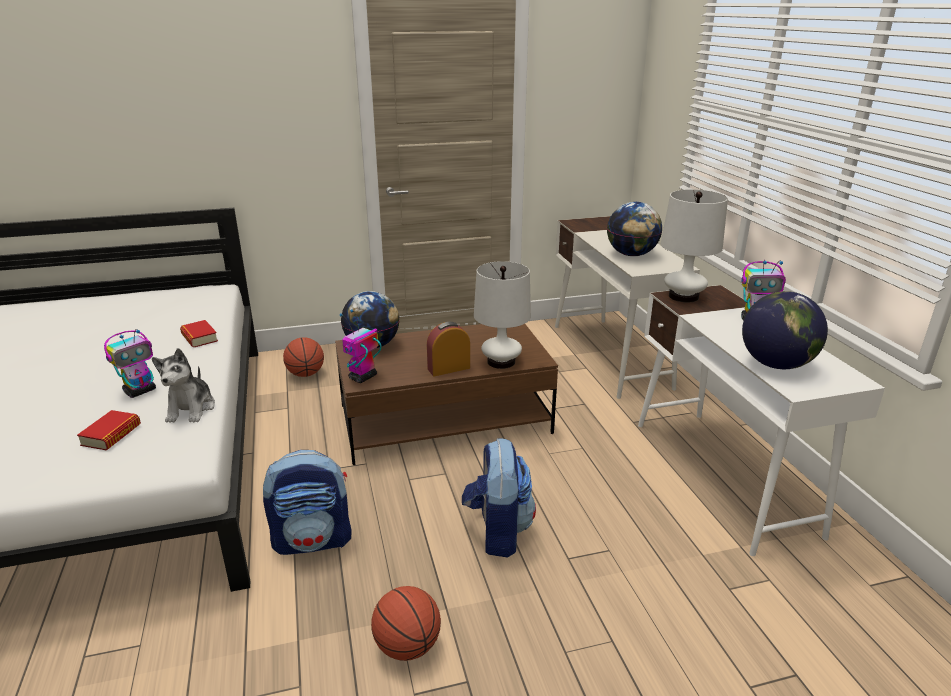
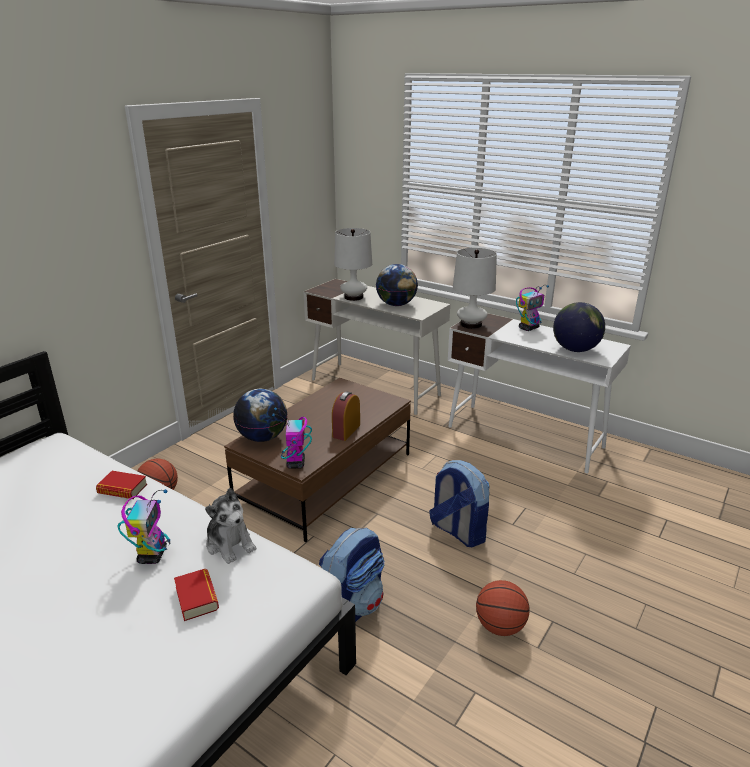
camera: 40 degrees left, 0 degrees up
white table lamp [474,261,531,369] -> white table lamp moved to [334,228,372,301]

